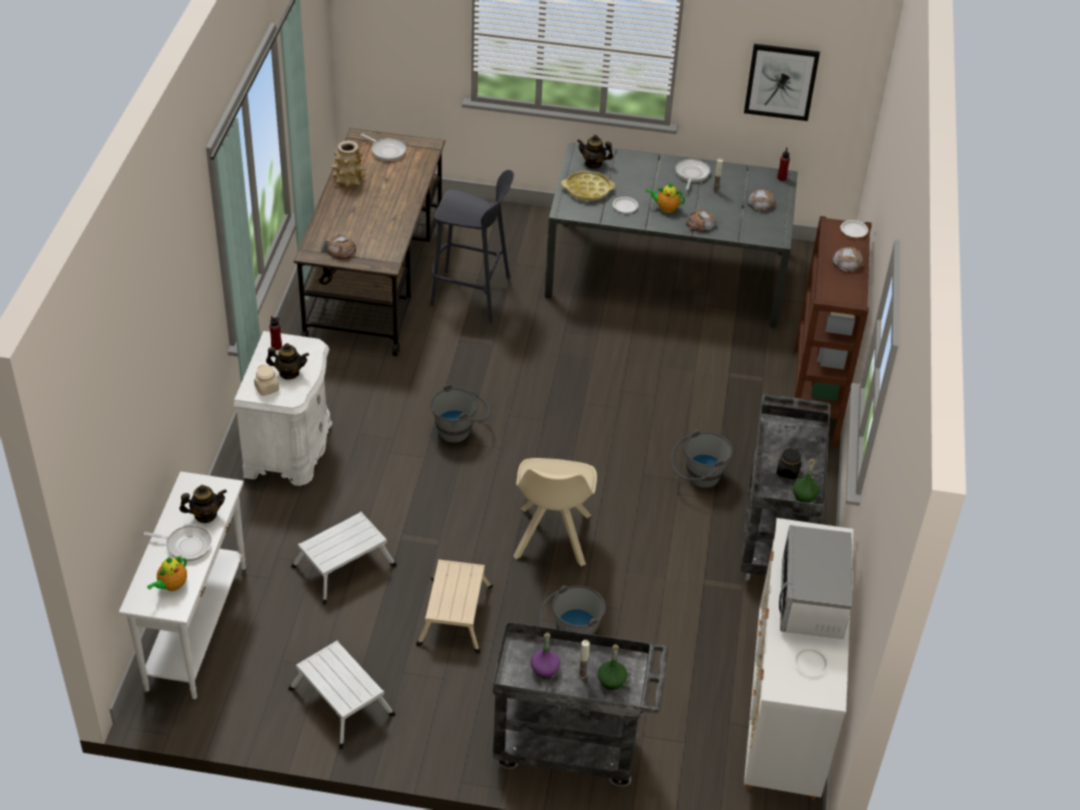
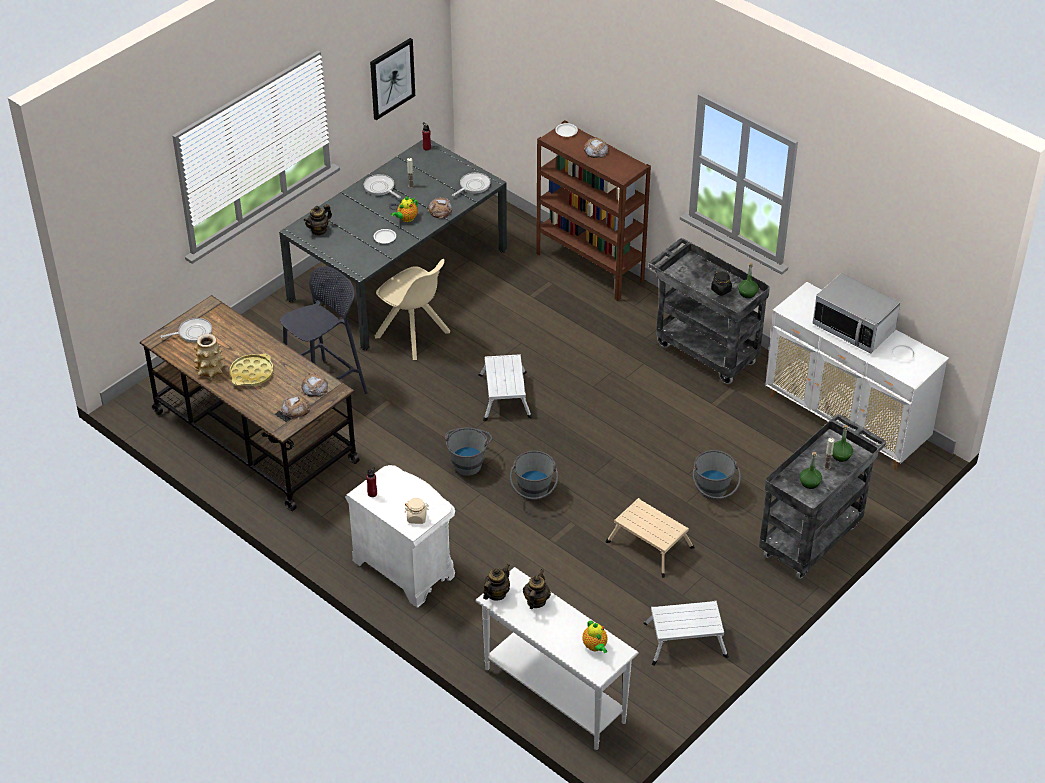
camera: 55 degrees left, 0 degrees up
frying pan [144,525,212,561] -> frying pan moved to [452,172,491,196]
teapot [266,343,309,379] -> teapot moved to [483,564,510,601]
white step ladder [291,512,397,605] -> white step ladder moved to [479,354,533,422]
beige chair [513,458,597,566] -> beige chair moved to [375,259,450,360]
purple bottle [531,633,560,678] -> green bottle [799,452,822,489]
yellow tray [561,171,615,201] -> yellow tray moved to [230,353,273,386]
grey bucket [671,430,733,488] -> grey bucket moved to [510,451,558,500]
bread [748,189,776,212] -> bread moved to [301,373,328,397]

